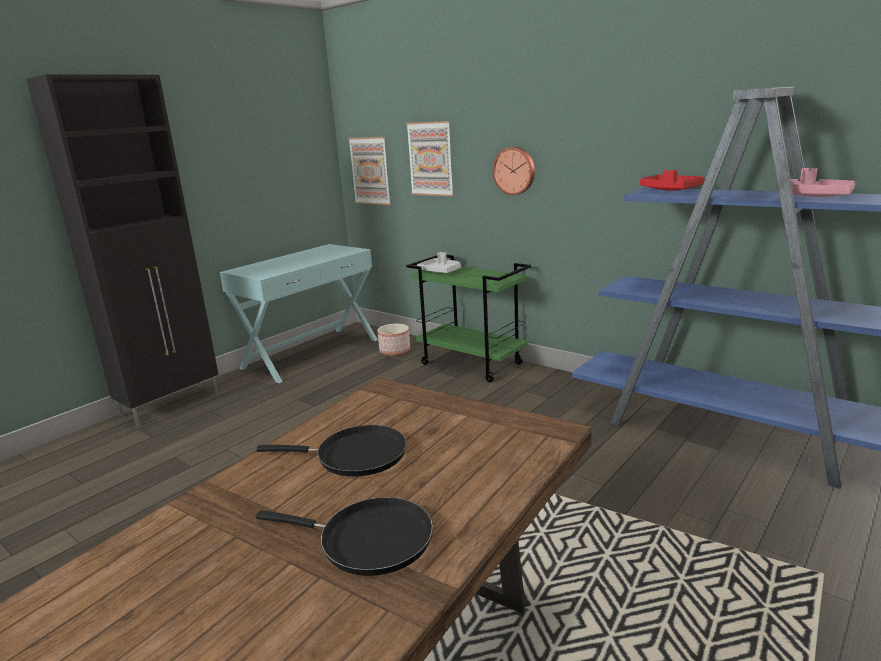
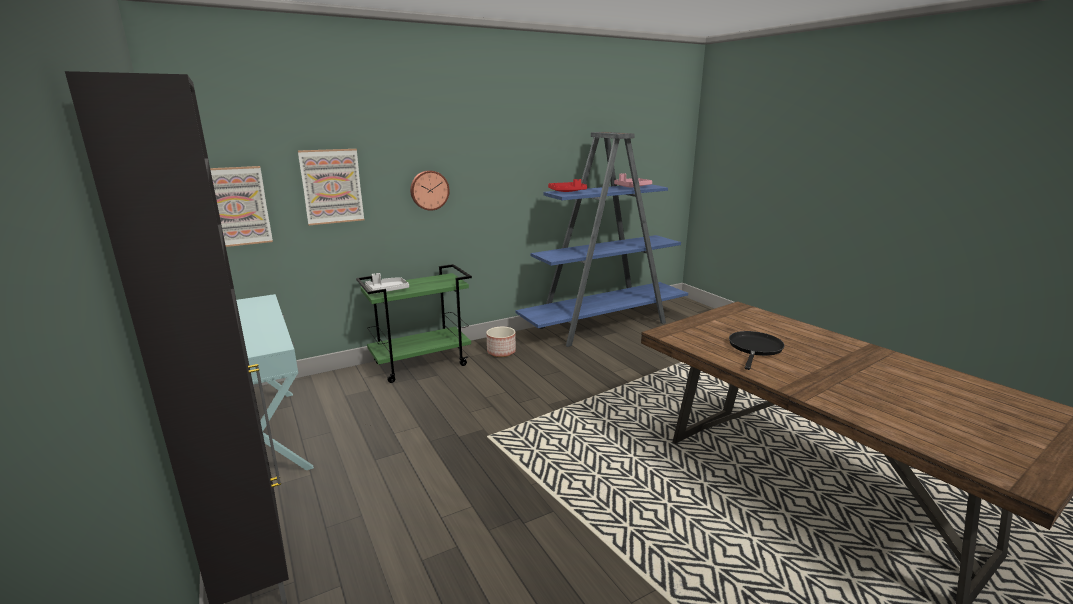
camera: 70 degrees left, 0 degrees up
black frying pan [256,497,433,576] -> none
planter [377,324,410,356] -> planter moved to [486,327,516,357]

